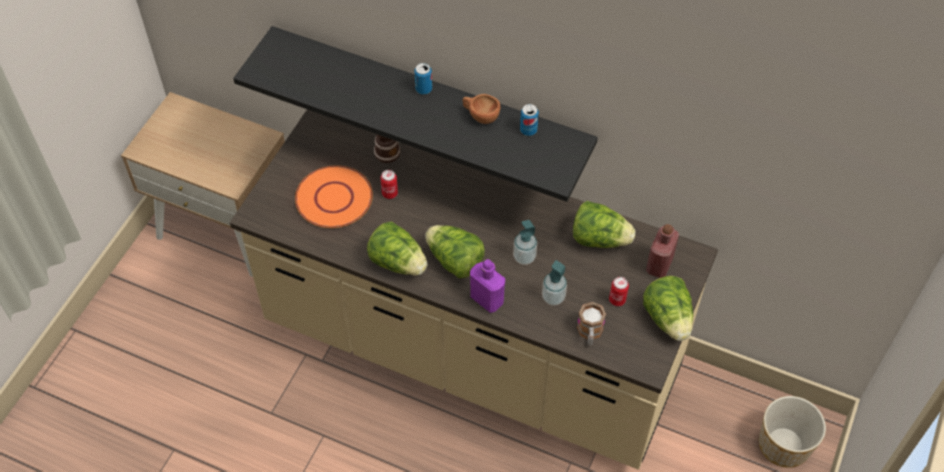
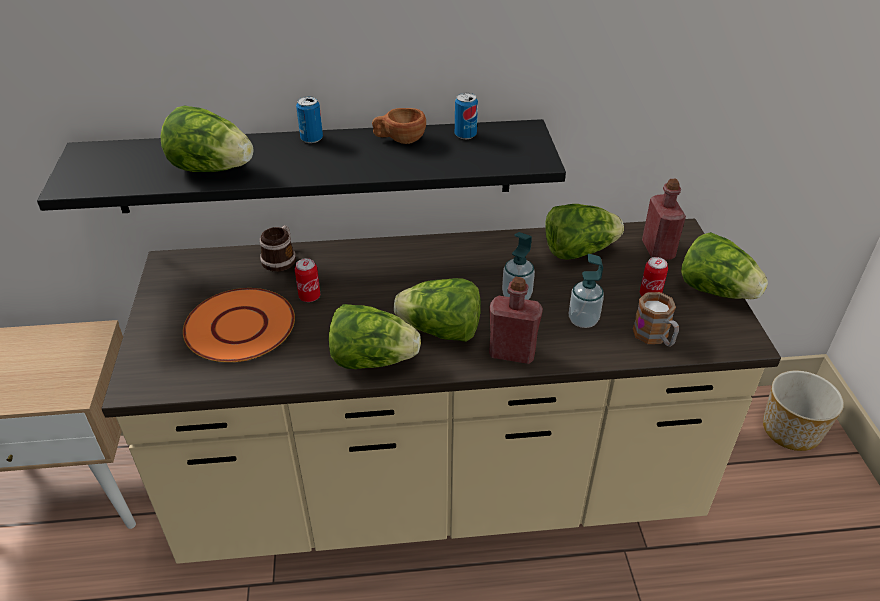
camera: 30 degrees left, 15 degrees down
purple bottle [470,259,505,313] -> red bottle [489,277,543,364]
none -> lettuce [160,106,253,172]

